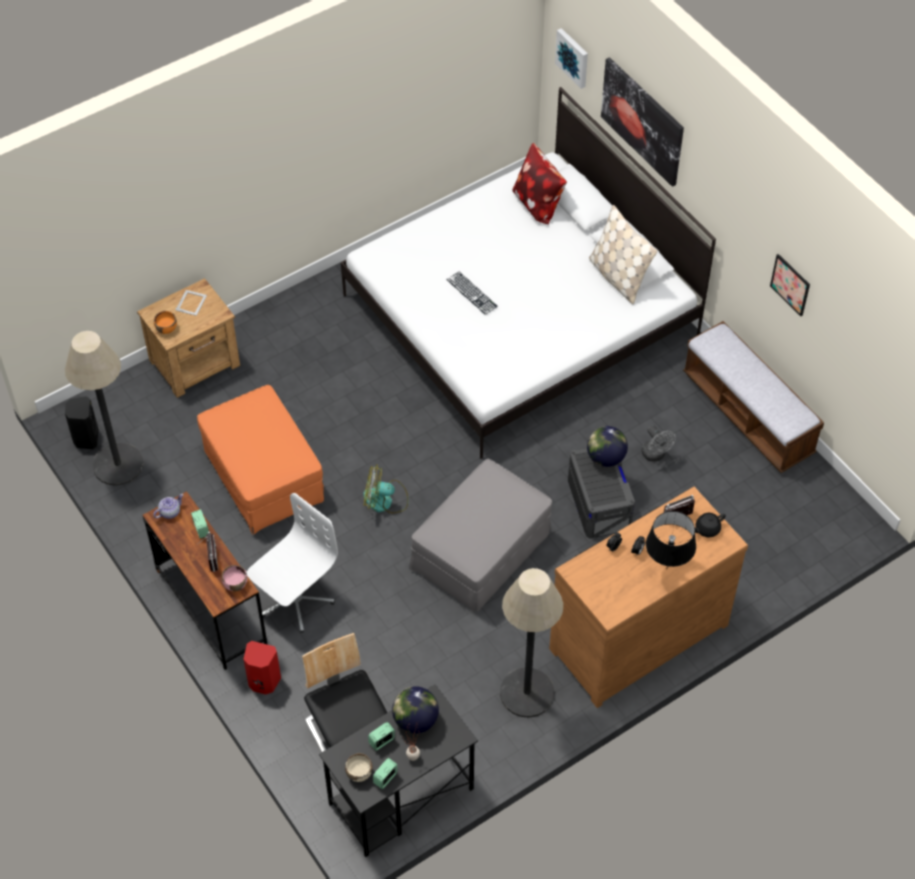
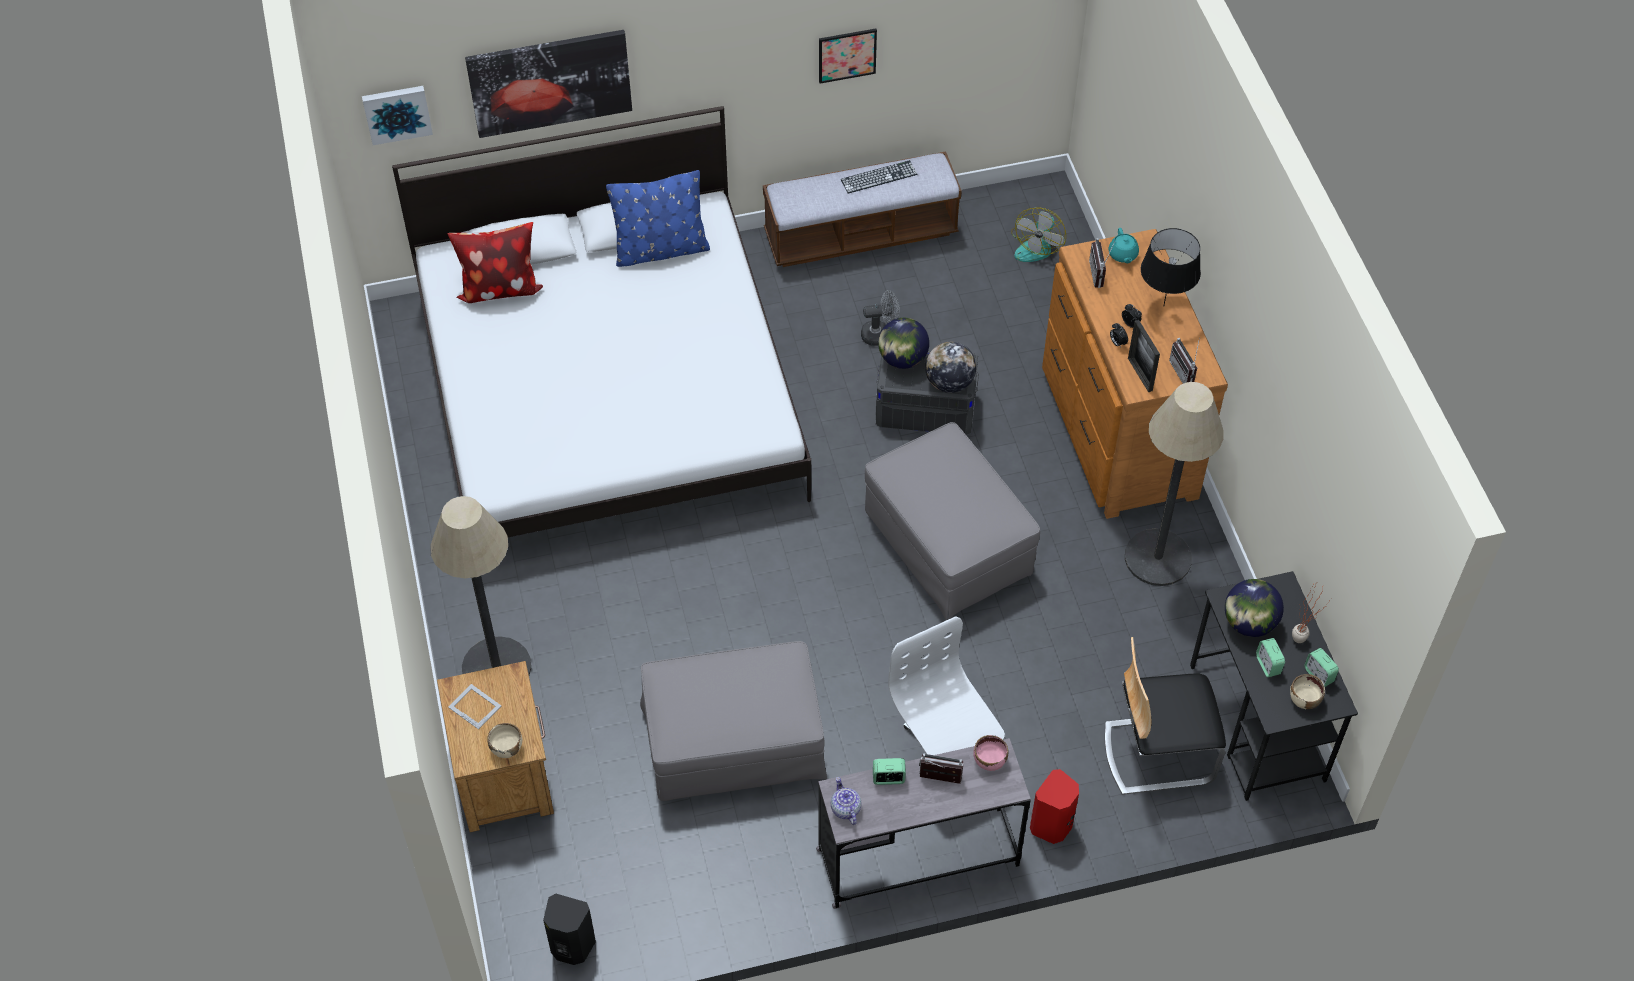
camera: 70 degrees left, 0 degrees up
floor lamp [65,331,143,486] -> floor lamp moved to [430,496,531,675]
brown desk [143,491,268,670] -> grey desk [816,738,1031,909]
orange bowl [154,311,177,334] -> beige bowl [487,723,522,758]
orange ottoman [197,385,324,535] -> grey ottoman [640,641,827,801]
fan [364,464,408,513] -> fan moved to [1011,207,1066,262]
keyboard [447,272,498,315] -> keyboard moved to [841,160,918,193]
beige pillow [589,205,657,304] -> blue pillow [606,170,710,267]
black teapot [695,513,726,537] -> turquoise teapot [1108,228,1139,263]
none -> globe [925,342,976,393]
none -> picture frame [1128,320,1160,392]
none -> radio [1169,338,1199,384]

